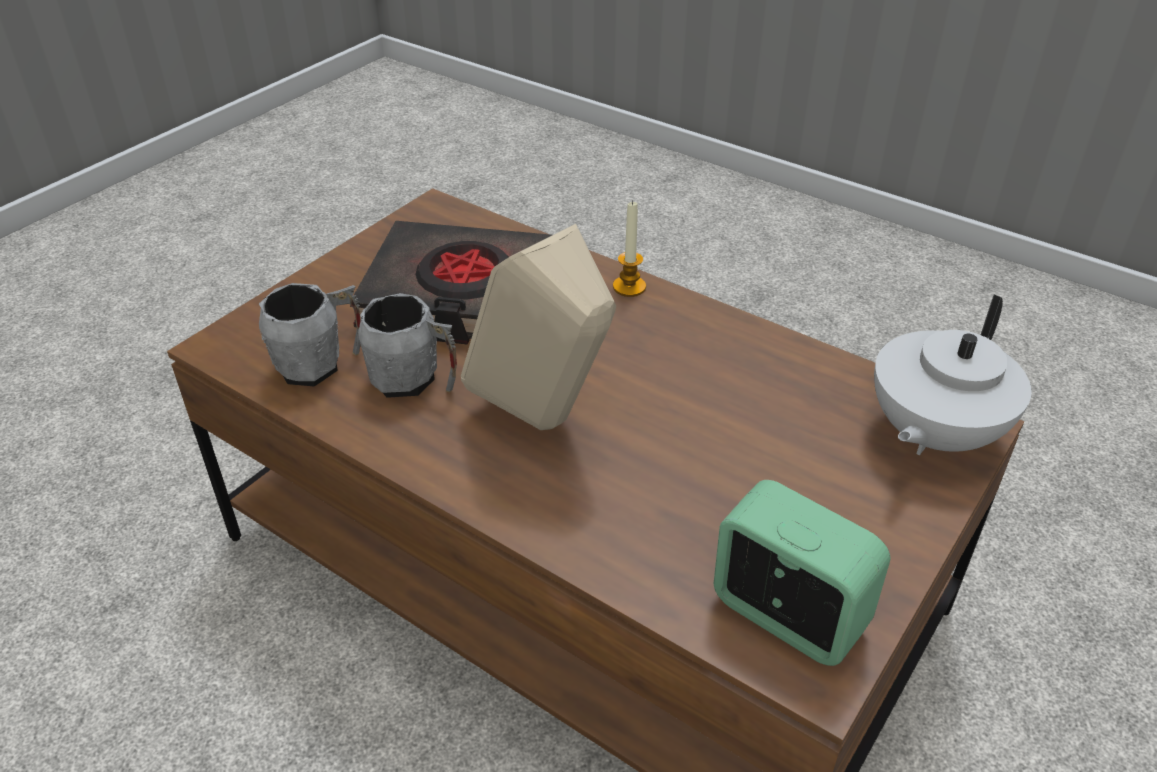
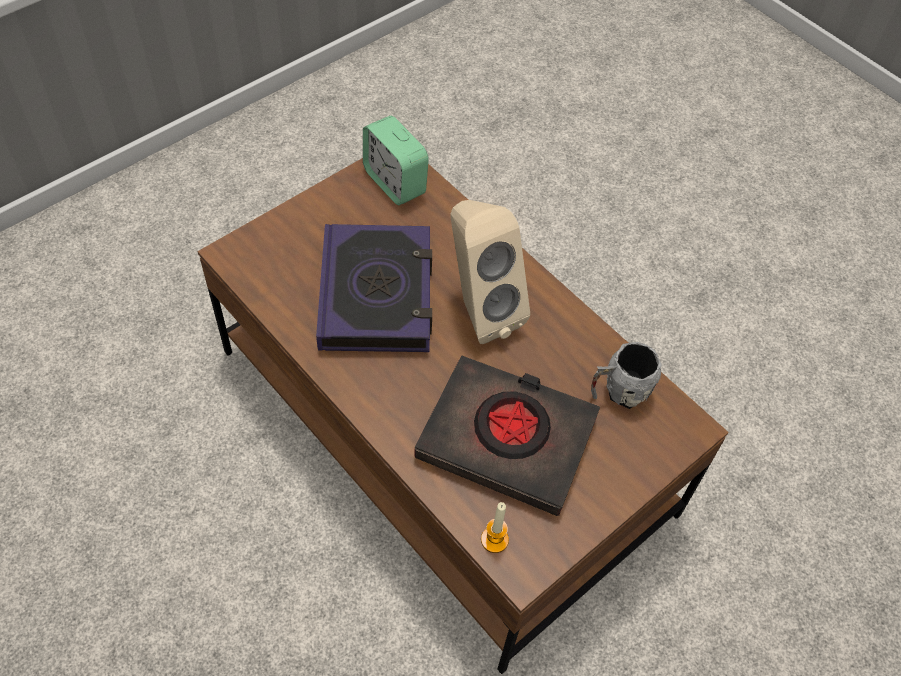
camera: 170 degrees left, 15 degrees up
grey mug [358,293,457,398] -> none
candle [613,200,646,297] -> candle moved to [481,502,509,553]
white teapot [874,295,1031,455] -> none
none -> book [316,224,432,352]

